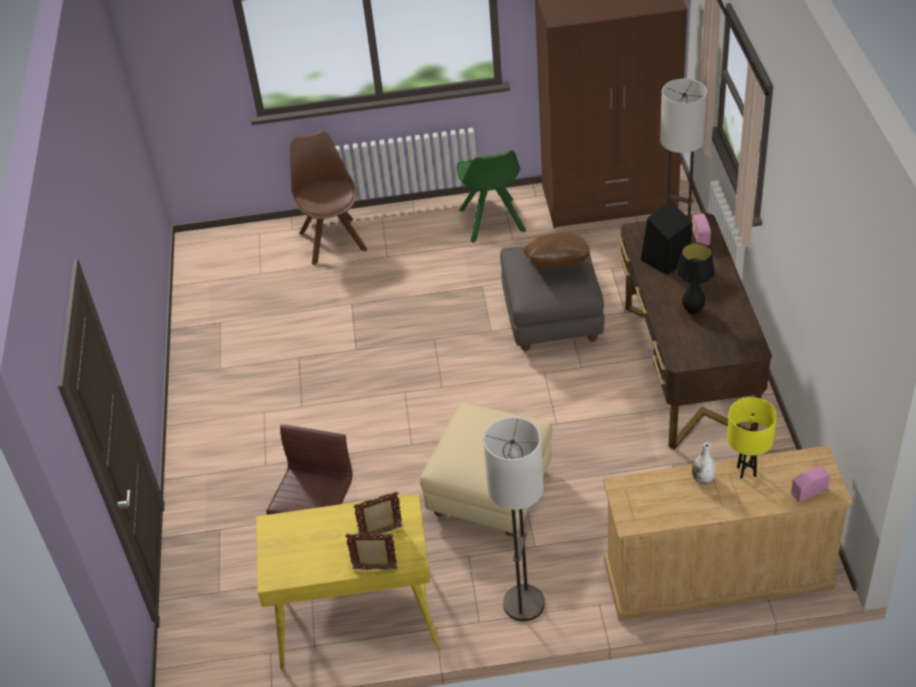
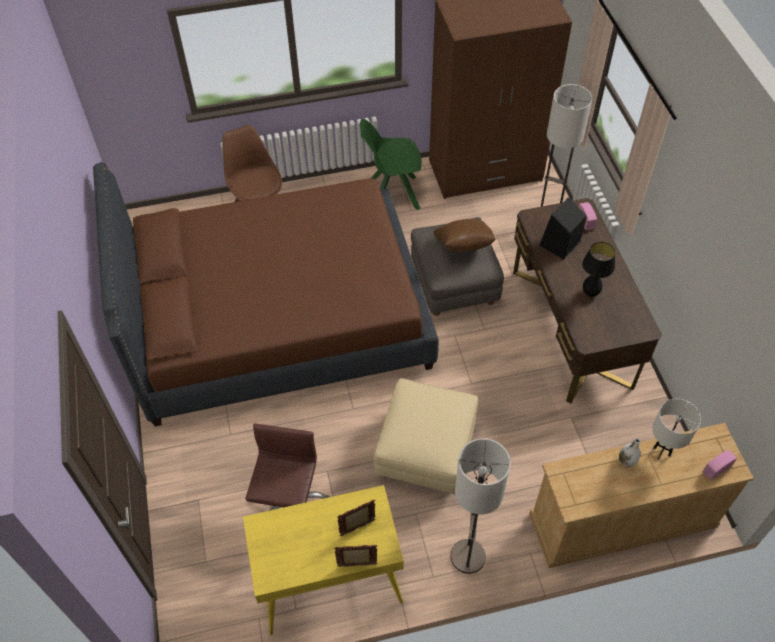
camera: 10 degrees left, 10 degrees up
green chair [456,150,526,243] -> green chair turned 105 degrees clockwise [360,119,422,210]
yellow table lamp [727,397,777,479] -> white table lamp [652,399,701,459]
none -> brown bed [93,162,439,426]

